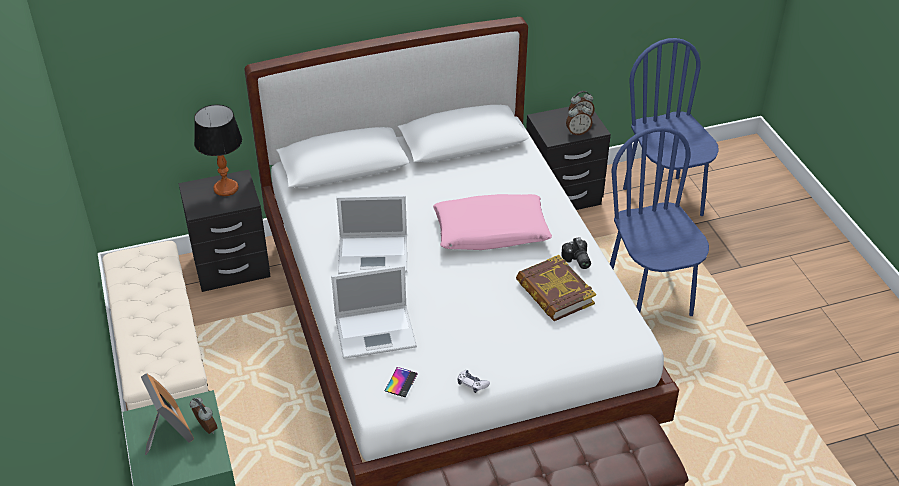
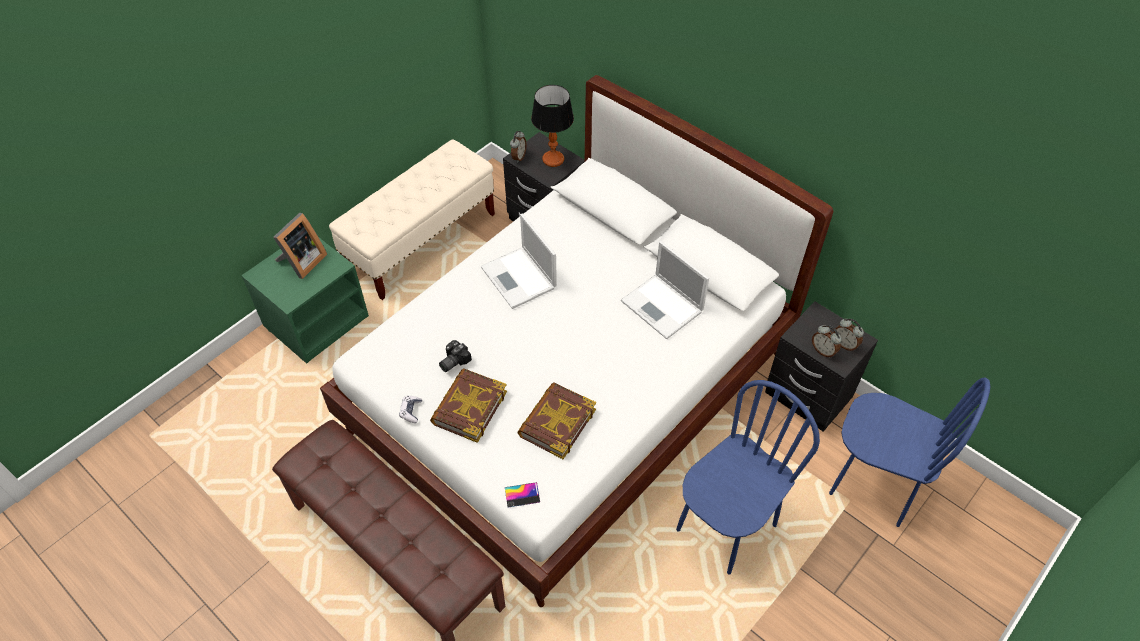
camera: 60 degrees right, 10 degrees up
alarm clock [190,397,218,434] -> alarm clock moved to [510,131,527,163]
laptop [331,265,417,359] -> laptop moved to [621,241,709,339]
phone [385,367,418,398] -> phone moved to [505,482,540,508]
pink pillow [433,194,552,250] -> none
camera [561,237,591,269] -> camera moved to [439,340,472,372]
blue chair [623,38,719,216] -> blue chair turned 75 degrees clockwise [829,378,990,527]
none -> book [430,368,507,443]

